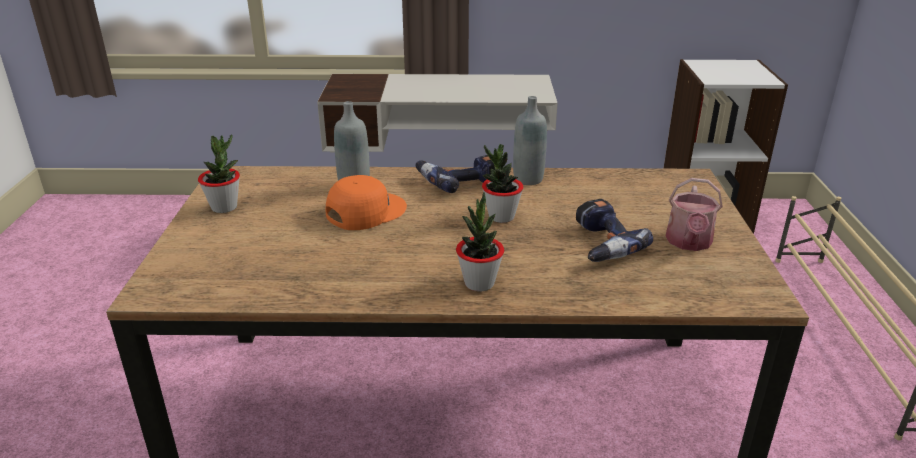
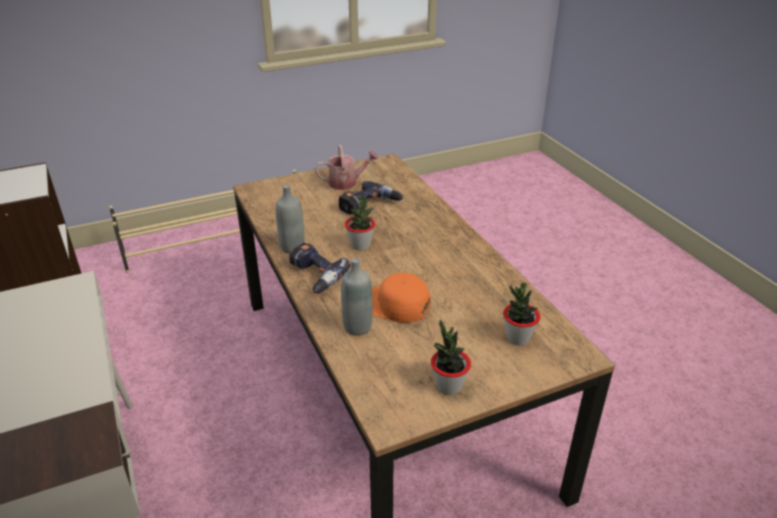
camera: 115 degrees left, 5 degrees up
potted plant [456,192,504,291] -> potted plant moved to [503,282,541,346]

